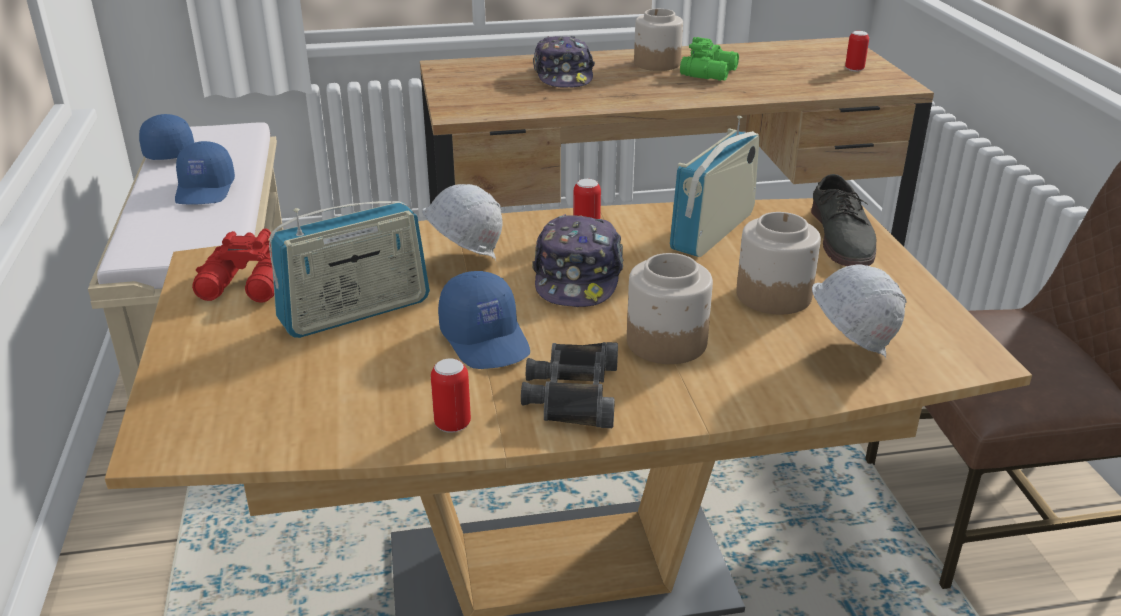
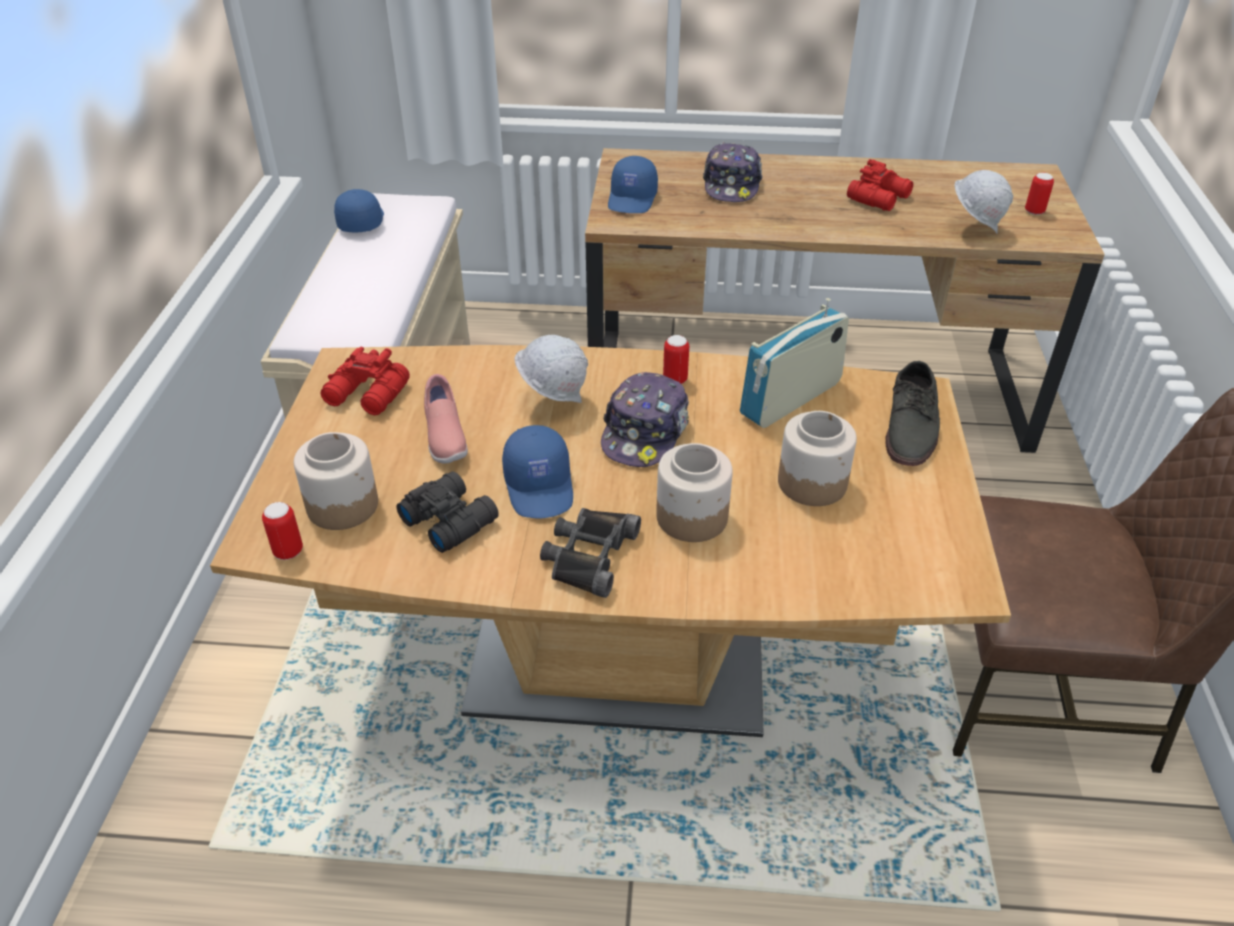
camera: 15 degrees right, 10 degrees up
blue cap [175,141,235,205] -> blue cap moved to [608,156,658,213]
radio [269,201,430,338] -> pink shoe [424,374,468,464]
can [431,358,471,433] -> can moved to [262,502,303,560]
jar [634,9,683,71] -> jar moved to [294,432,378,530]
green binoculars [680,37,739,81] -> red binoculars [847,159,913,211]
white hard hat [812,265,907,358] -> white hard hat moved to [954,170,1013,233]
none -> black binoculars [396,471,499,553]

